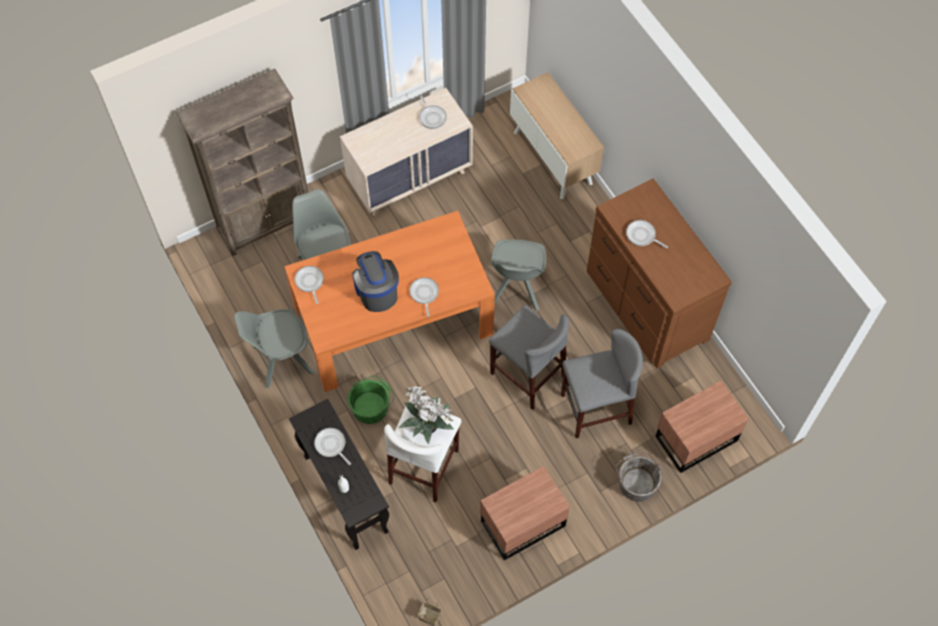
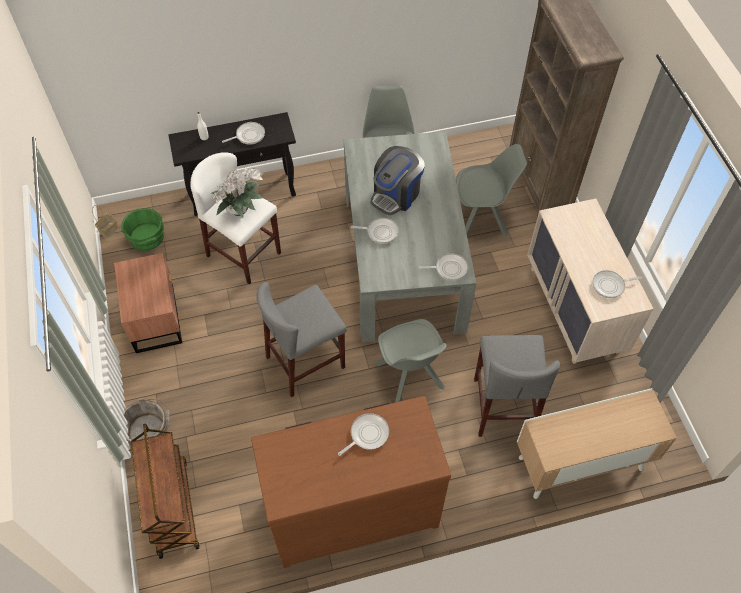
camera: 105 degrees right, 5 degrees down
orange dining table [284,211,495,392] -> grey dining table [344,132,476,342]
frying pan [295,266,324,304] -> frying pan moved to [419,253,468,281]
green bucket [348,376,394,424] -> green bucket moved to [121,208,164,251]
coffee machine [352,251,399,312] -> coffee machine turned 135 degrees clockwise [371,146,425,215]
grey chair [491,239,546,311] -> grey chair turned 135 degrees counterclockwise [375,319,447,402]
grey stool [561,329,643,438] -> grey stool moved to [474,335,560,437]
brown nightstand [655,381,749,473] -> brown cart [131,424,200,559]

